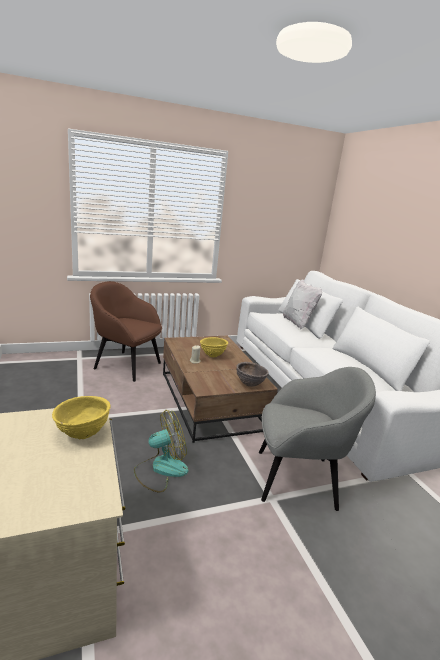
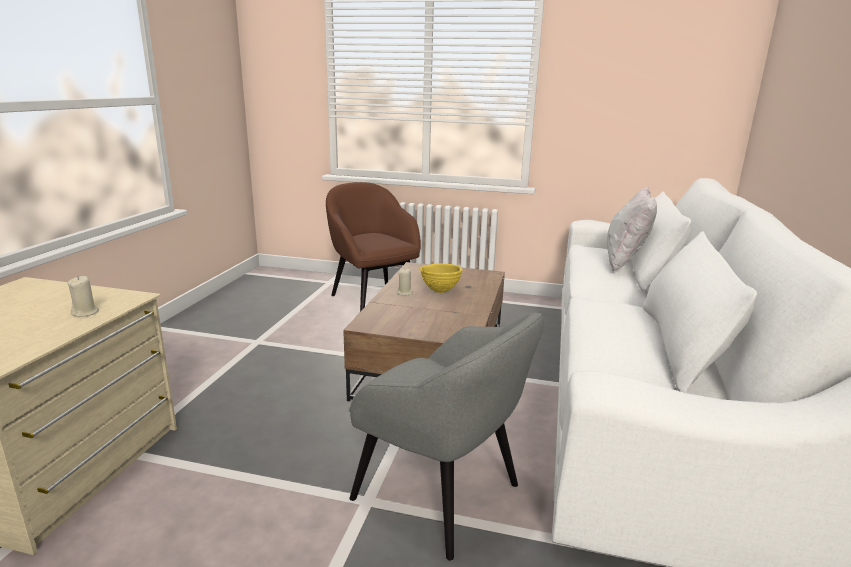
camera: 35 degrees right, 0 degrees up
yellow bowl [52,396,111,440] -> beige candle [68,276,99,317]
fan [134,410,189,493] -> none
brown bowl [236,362,269,387] -> none

